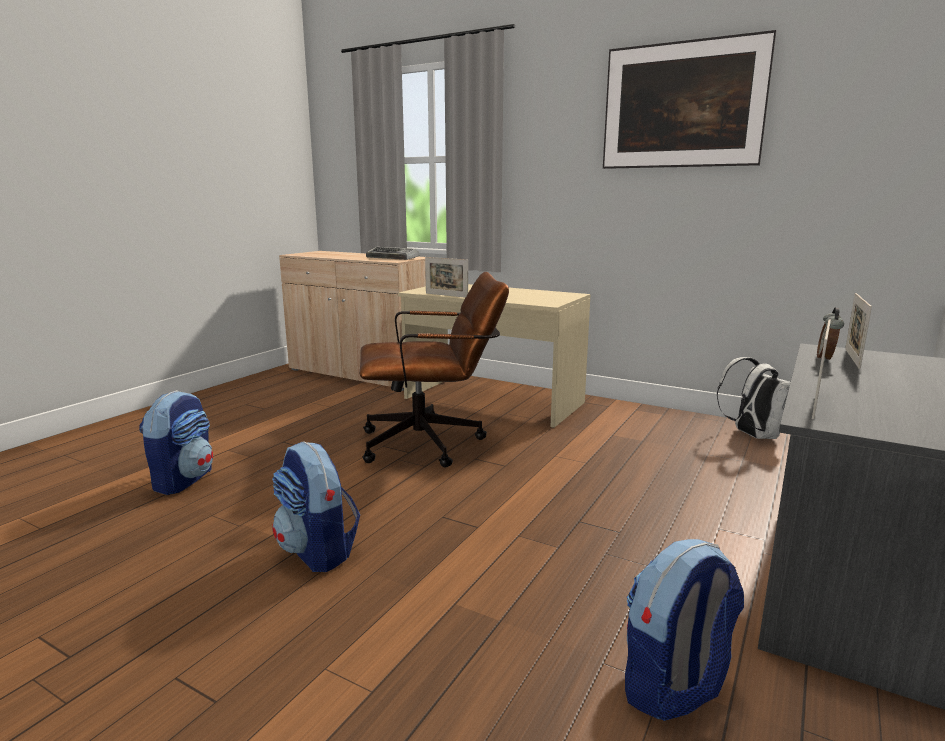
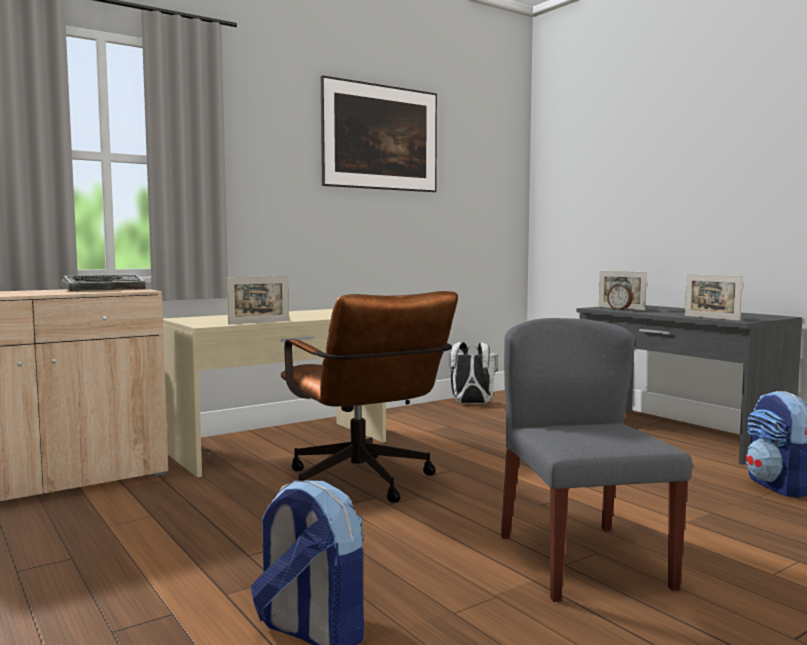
camera: 65 degrees left, 10 degrees down
backpack [272,442,360,572] -> grey chair [501,318,692,602]
brown office chair [359,272,509,468] -> brown office chair turned 135 degrees clockwise [281,291,458,503]

